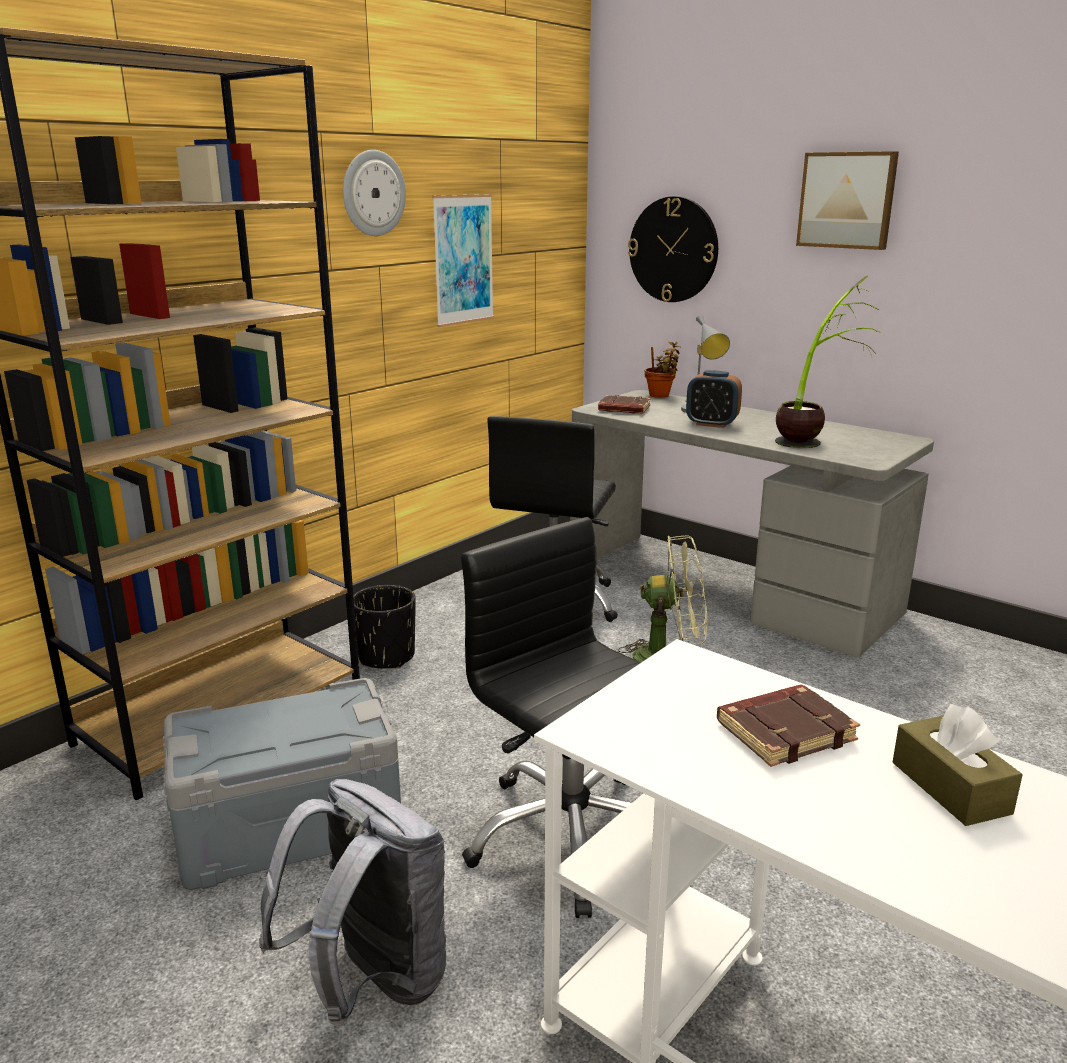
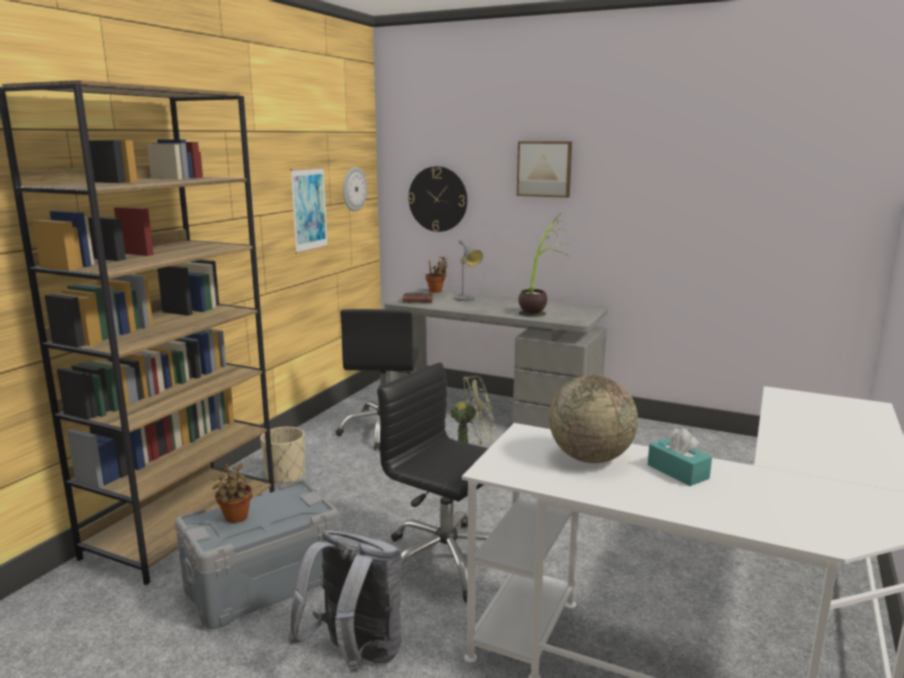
camera: 15 degrees left, 5 degrees down
wall clock [343,150,406,236] -> wall clock moved to [343,167,367,211]
black planter [353,585,416,669] -> beige planter [260,427,305,483]
alarm clock [686,370,742,428] -> none
brown book [717,684,860,767] -> globe [549,375,638,463]
brown tissue box [892,704,1023,826] -> turquoise tissue box [648,428,712,486]
none -> potted plant [212,464,252,523]

